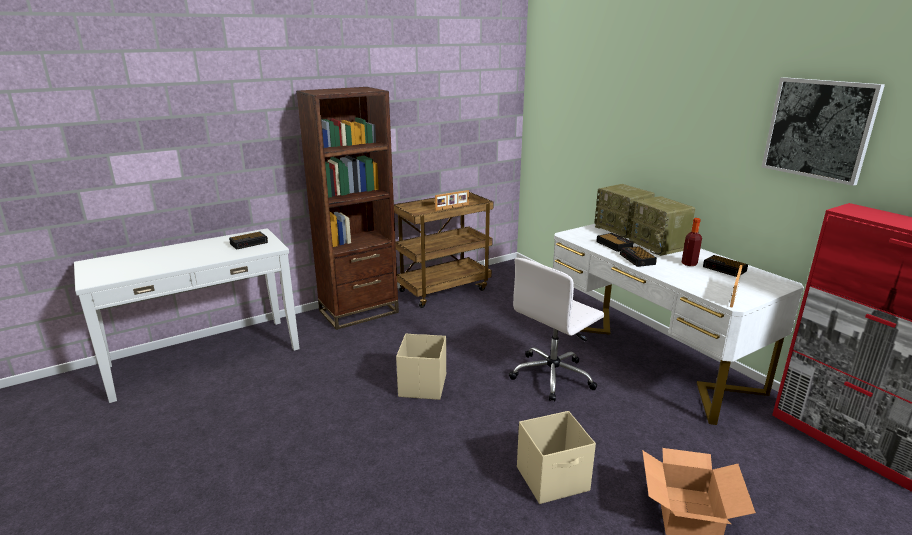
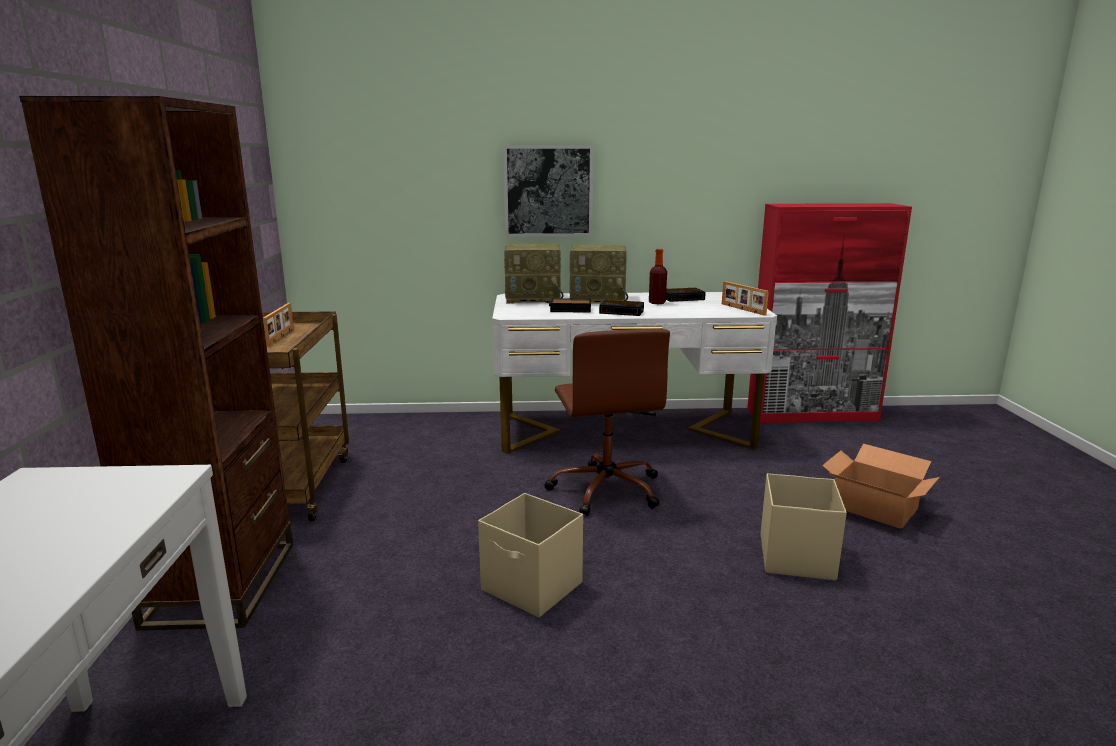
camera: 60 degrees left, 5 degrees down
alarm clock [229,232,268,250] -> none
white office chair [509,258,604,401] -> brown office chair [544,328,670,516]
picture [762,77,885,186] -> picture moved to [503,145,594,237]

